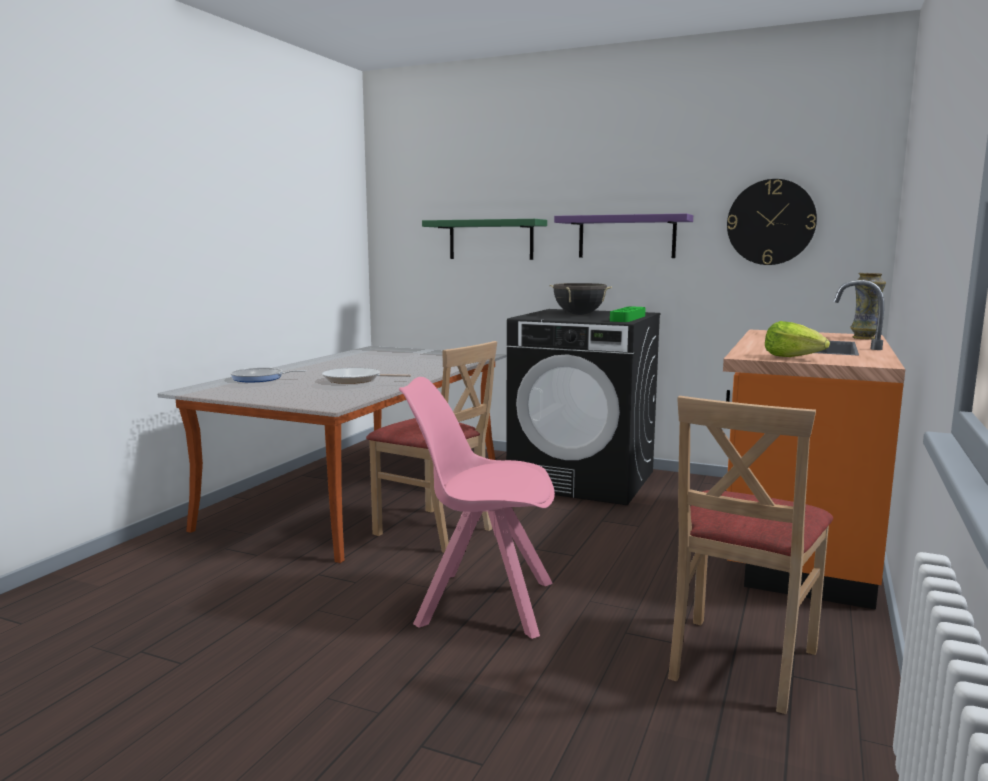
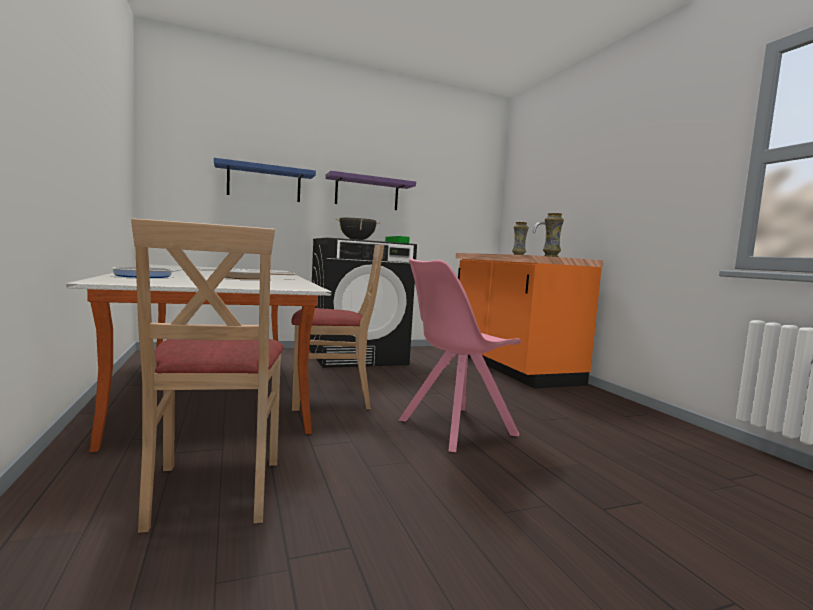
camera: 45 degrees left, 5 degrees down
green shelf [422,219,547,260] -> blue shelf [214,158,316,202]
beige chair [668,396,833,714] -> beige chair moved to [131,219,284,533]
wall clock [727,179,817,265] -> none
lettuce [765,321,830,357] -> vase [543,213,564,257]

